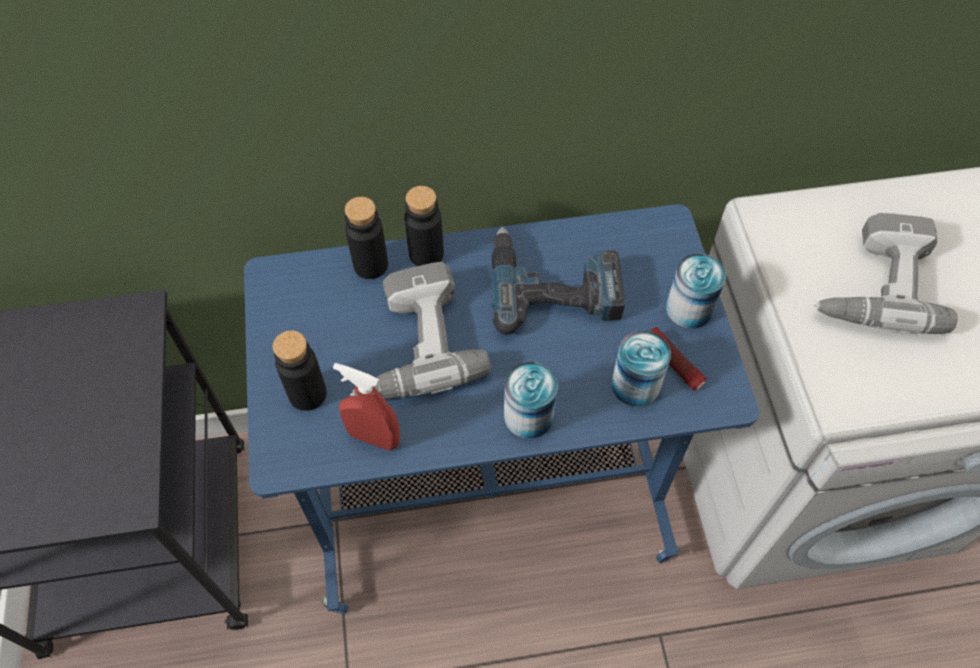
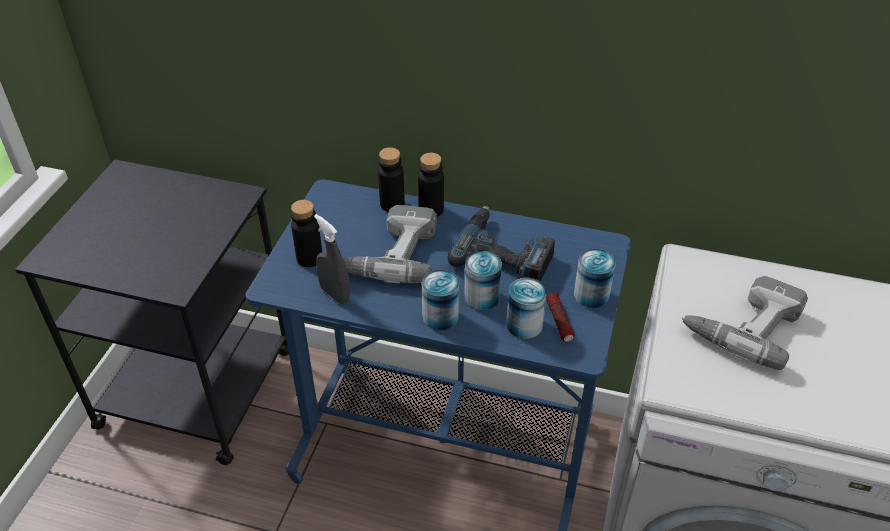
camera: 25 degrees right, 15 degrees down
red spray bottle [333,363,400,451] -> grey spray bottle [314,214,350,304]
none -> can [464,251,502,310]

